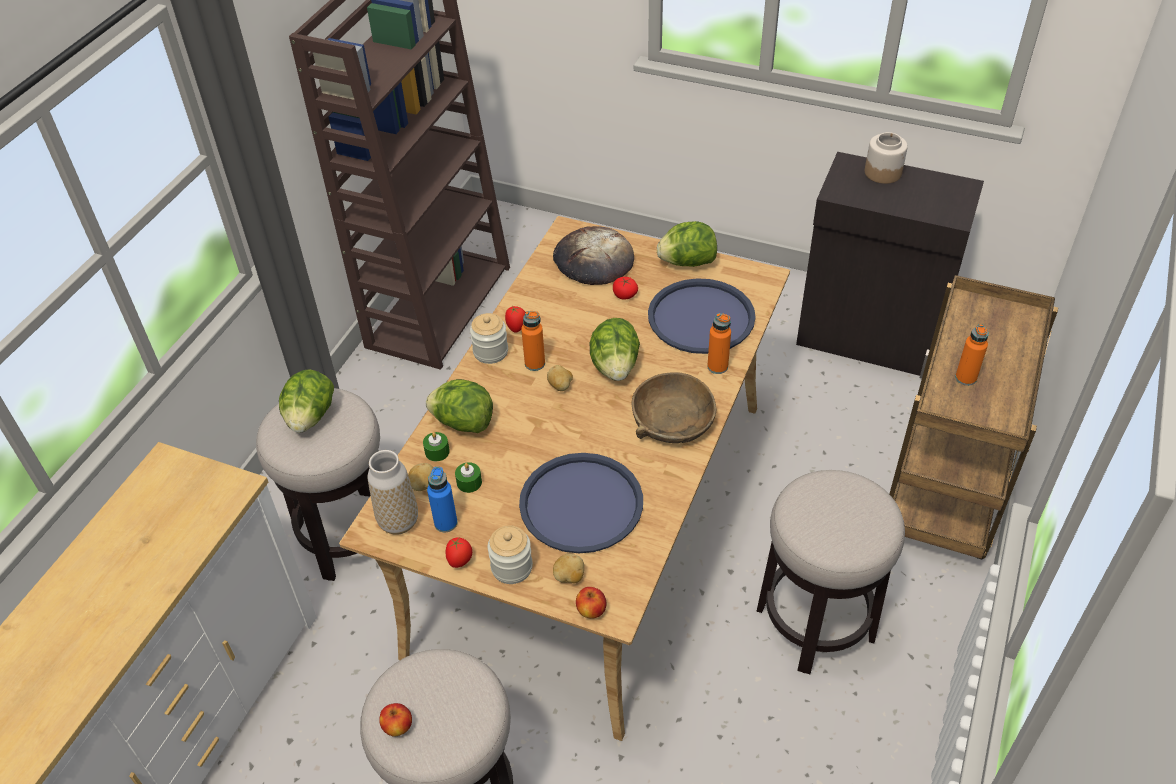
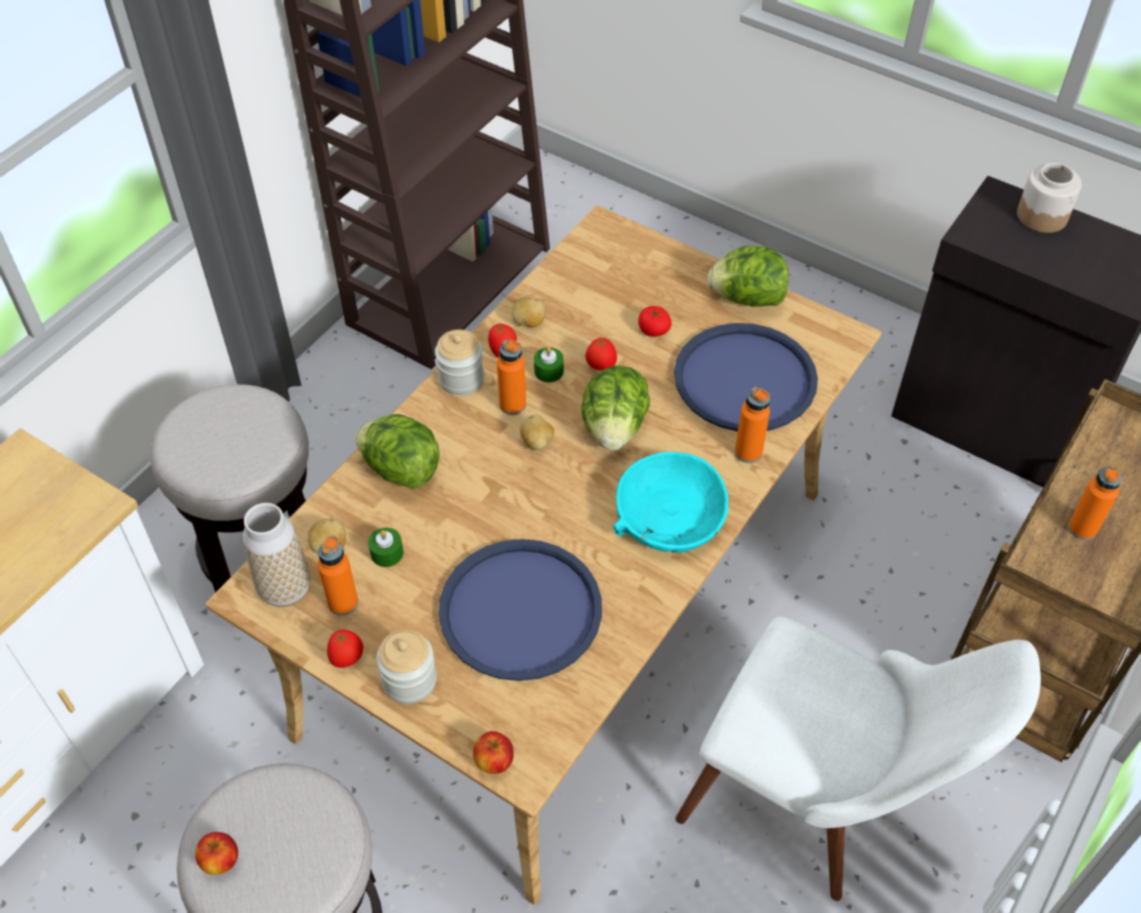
camera: 10 degrees right, 5 degrees up
lettuce [279,369,334,433] -> none
green candle [423,432,450,461] -> green candle moved to [534,347,564,382]
blue bottle [427,467,458,532] -> orange bottle [318,536,358,616]
bread [553,226,634,285] -> none
potato [553,554,584,583] -> potato moved to [512,297,546,327]
brown bowl [632,372,716,443] -> turquoise bowl [614,452,728,553]
stool [756,470,905,674] -> white chair [675,616,1041,901]
none -> tomato [585,338,617,371]

